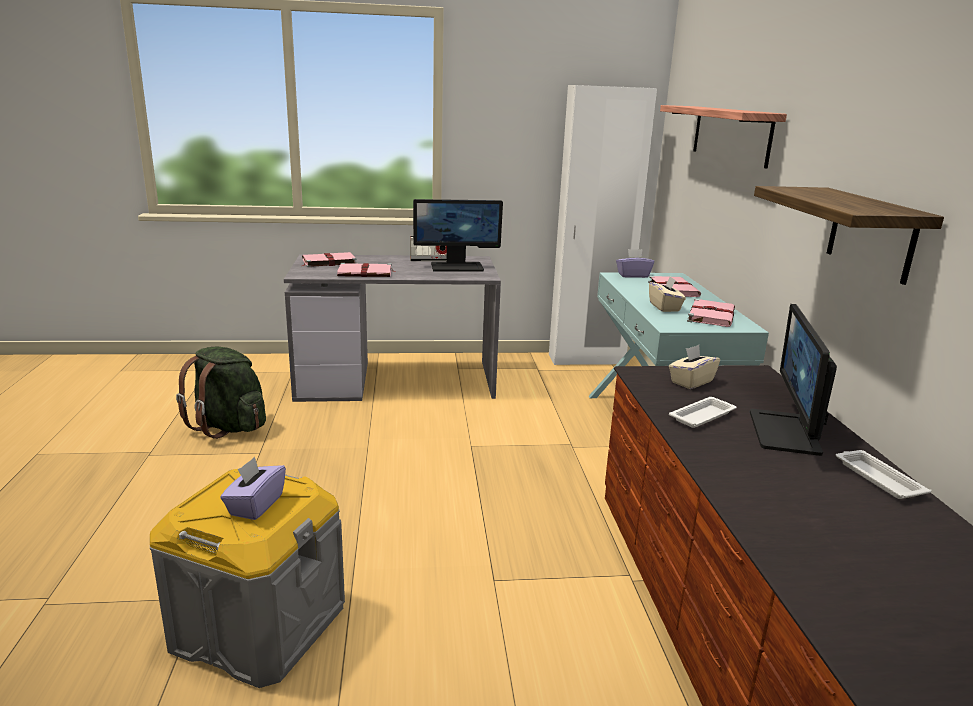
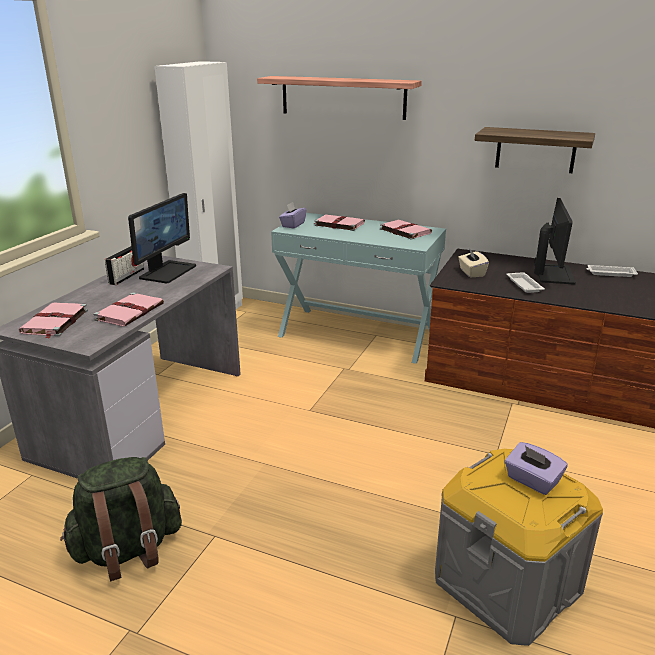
camera: 60 degrees left, 5 degrees up
beige tissue box [649,276,686,312] -> none
monitor [750,304,837,456] -> monitor turned 120 degrees counterclockwise [534,198,576,285]

